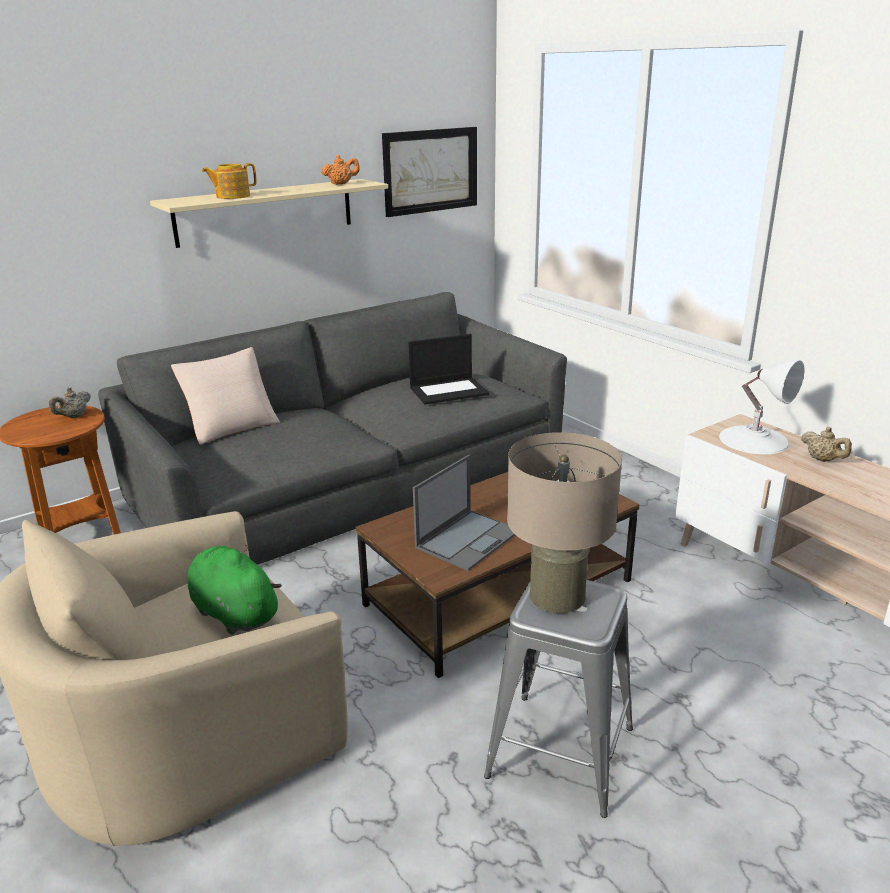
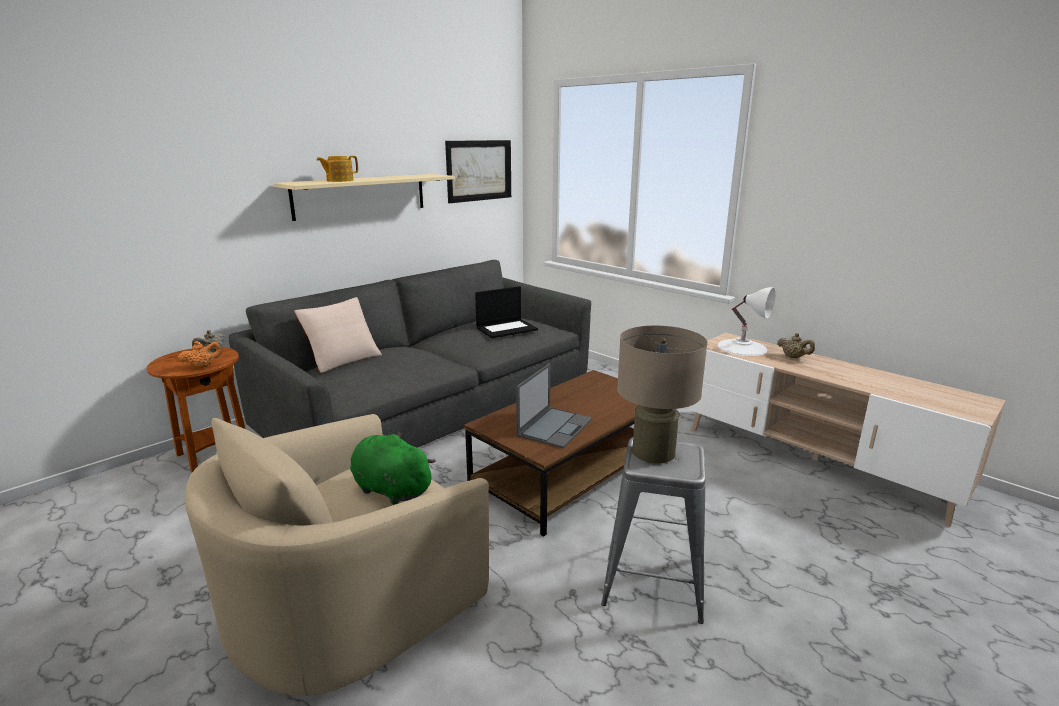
camera: 10 degrees left, 5 degrees down
orange teapot [321,155,360,185] -> orange teapot moved to [178,341,222,369]

